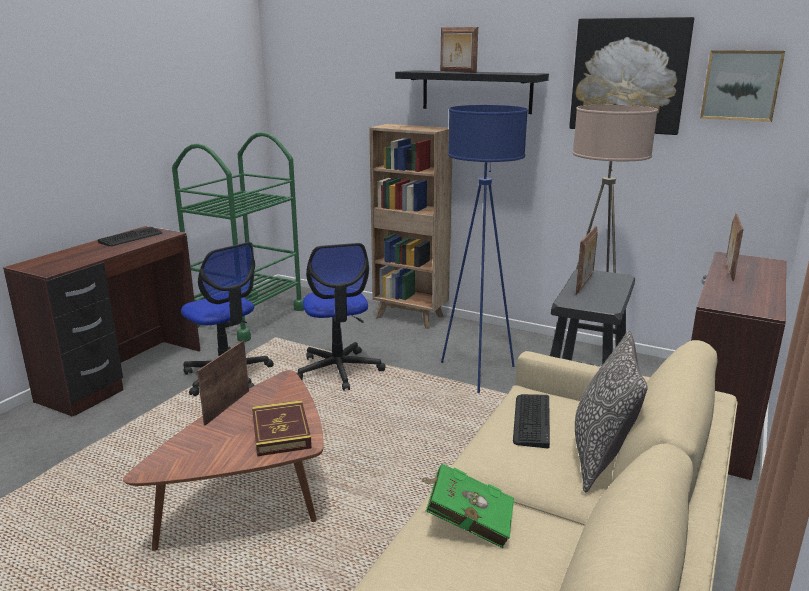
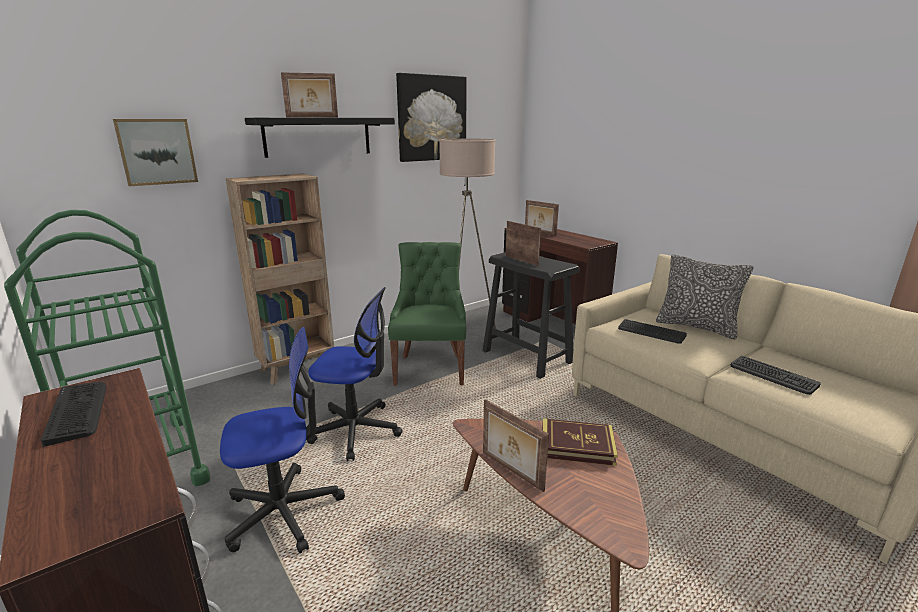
camera: 65 degrees left, 0 degrees up
green book [420,464,514,548] -> keyboard [730,356,821,395]
blue floor lamp [441,105,528,393] -> green chair [388,242,466,386]
picture [700,50,785,122] -> picture moved to [113,119,198,186]

